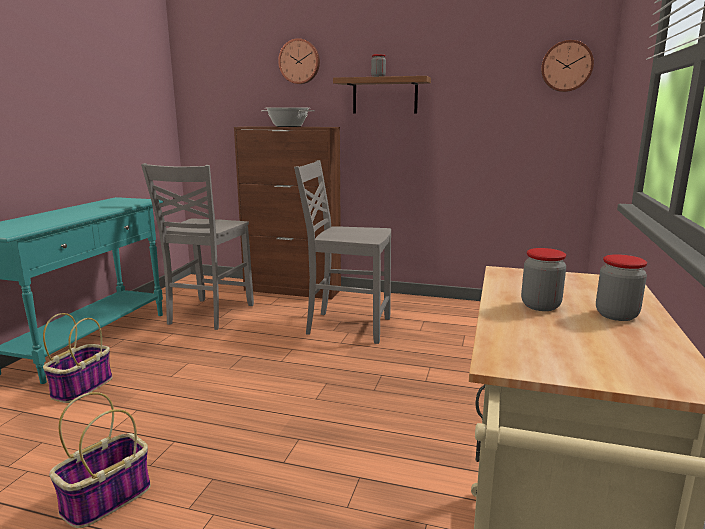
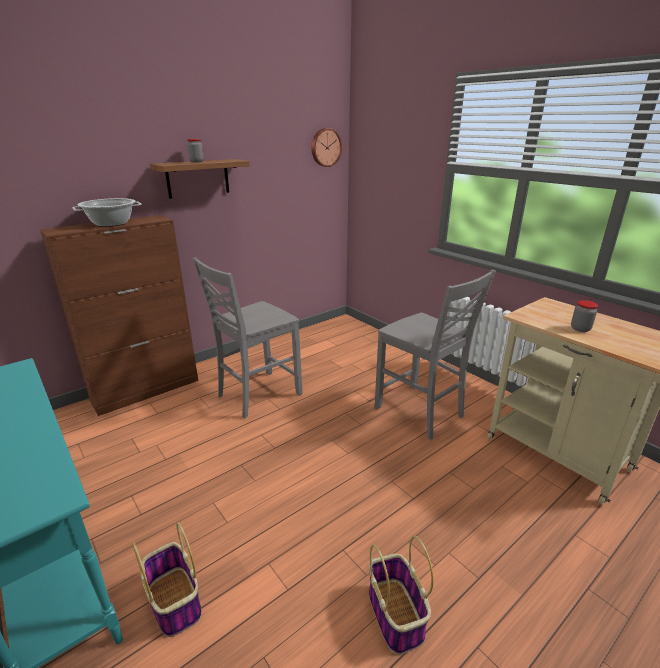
camera: 55 degrees left, 10 degrees up
grey chair [141,163,254,330] -> grey chair moved to [375,270,496,439]
wall clock [278,38,320,84] -> none
jar [596,254,647,321] -> none

